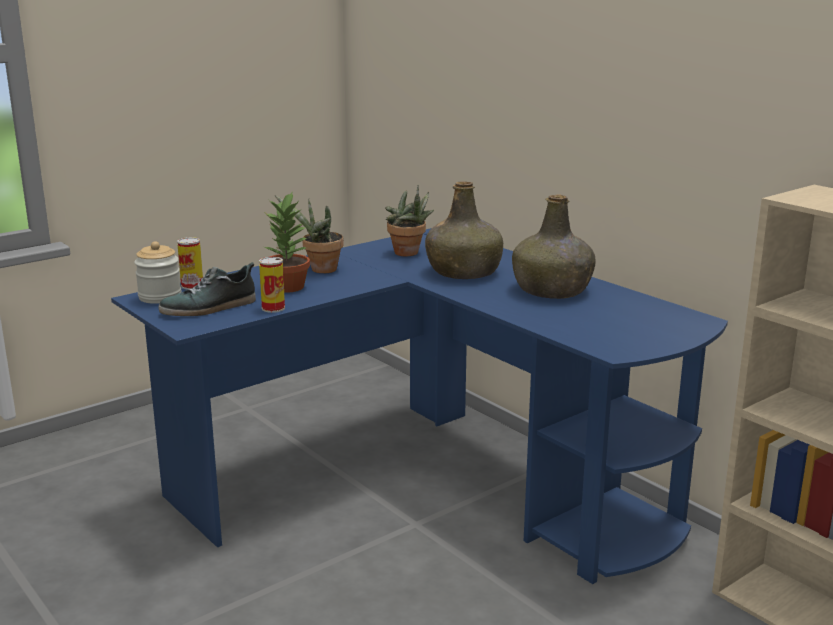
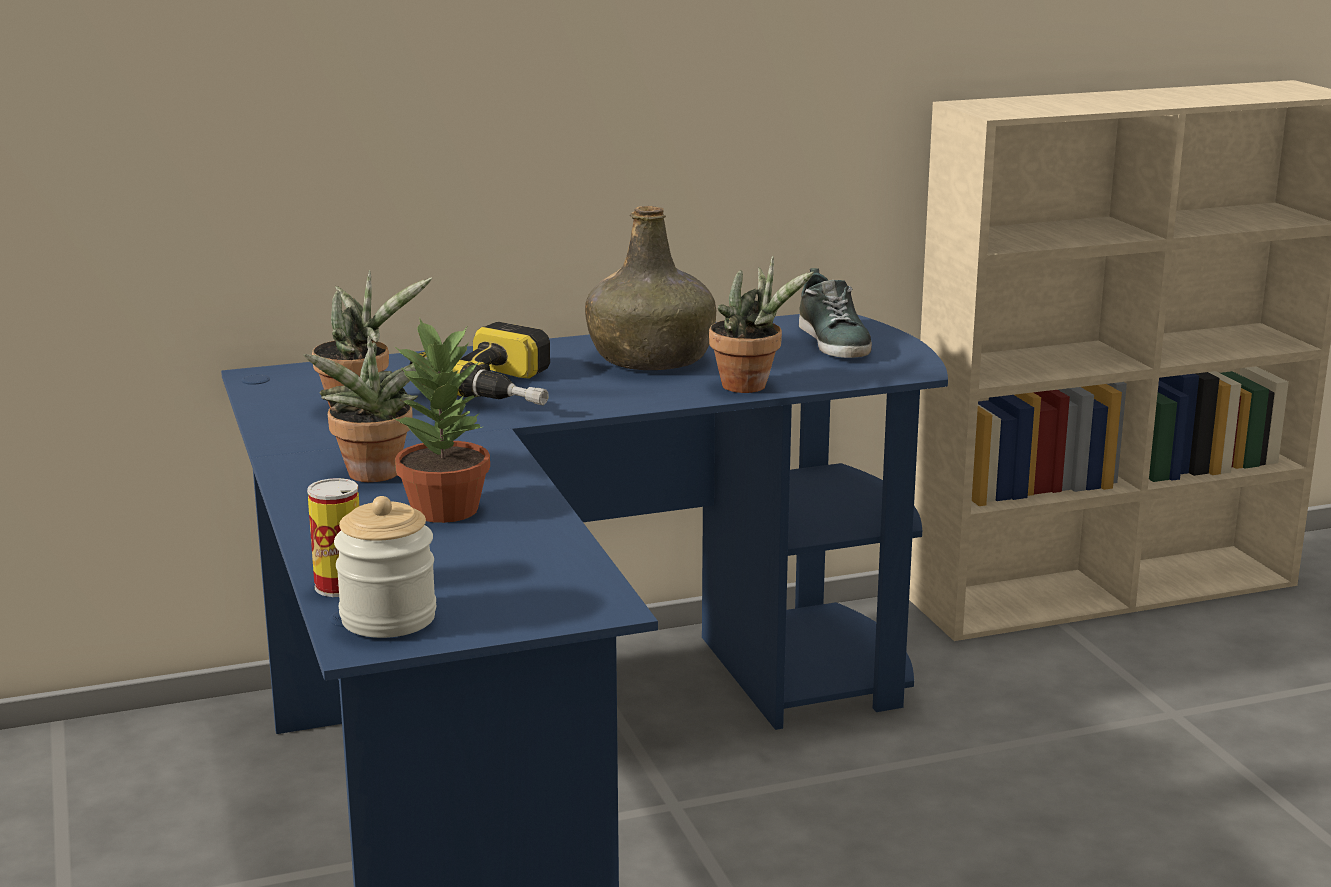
camera: 70 degrees left, 0 degrees up
shoe [158,262,256,316] -> shoe moved to [799,268,872,358]
can [259,257,285,313] -> none
green bottle [425,181,503,279] -> power drill [409,322,550,405]
none -> potted plant [709,256,814,393]

